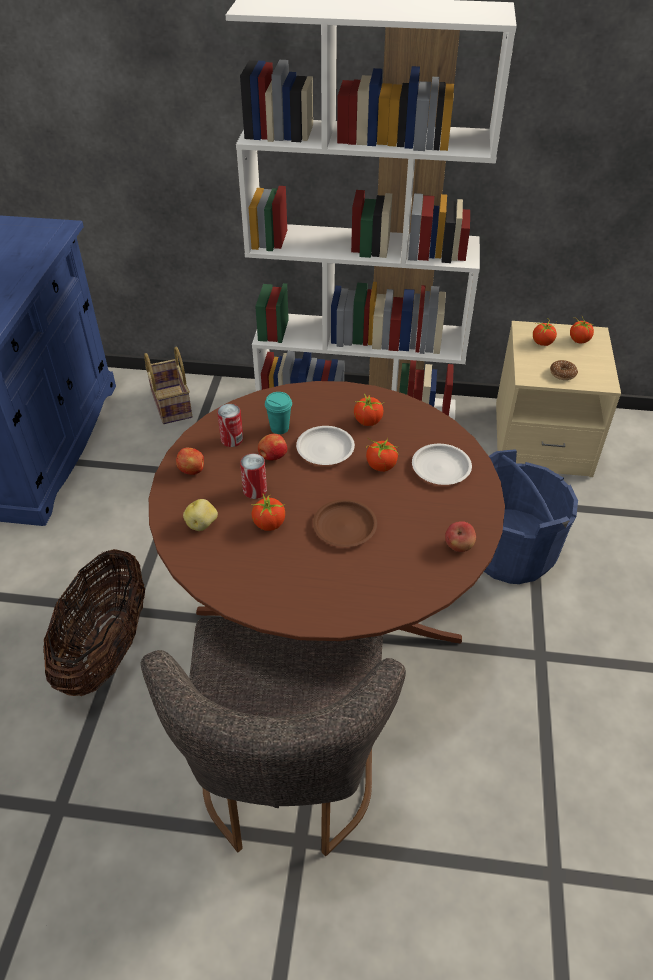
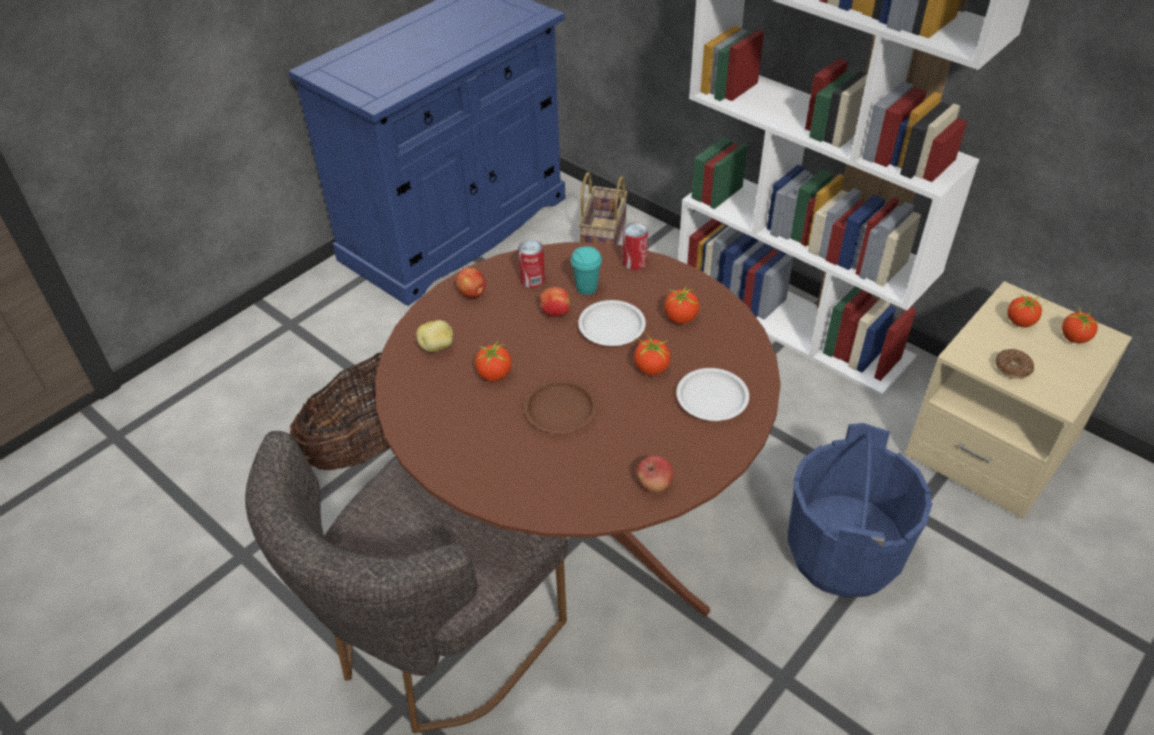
camera: 35 degrees right, 0 degrees up
can [240,453,267,499] -> can moved to [622,223,648,270]

